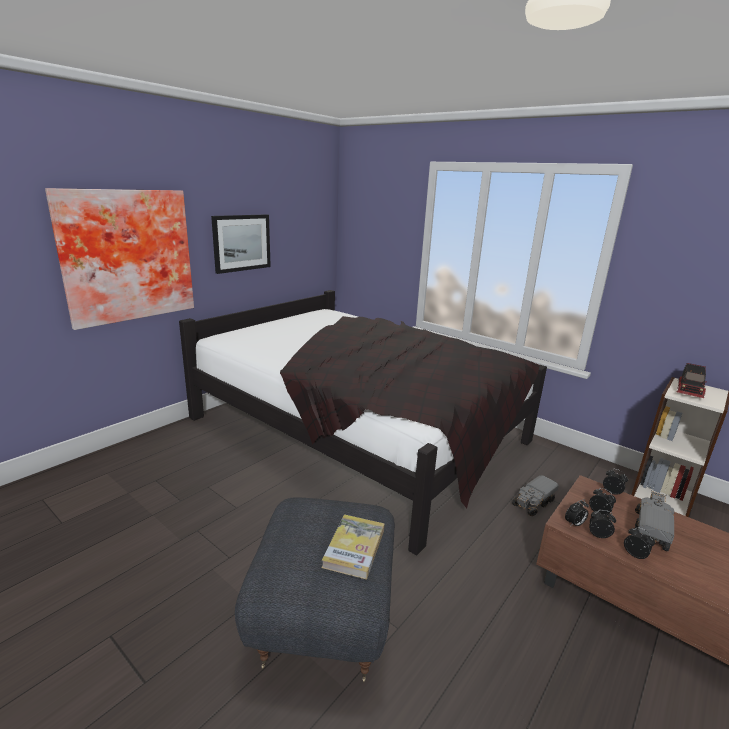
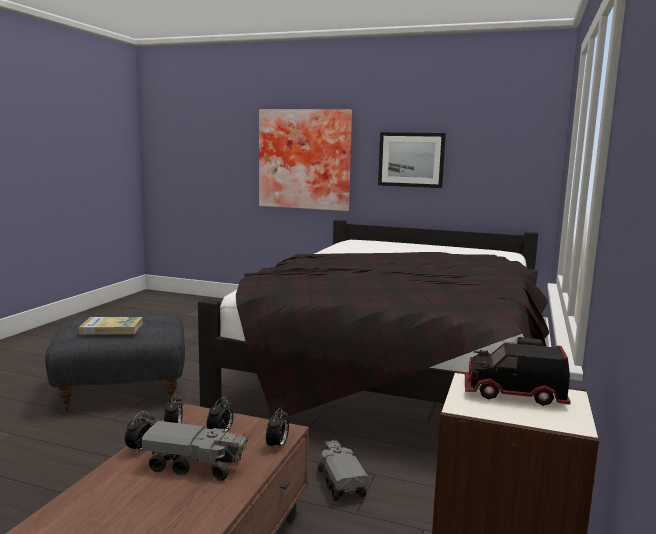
camera: 70 degrees right, 10 degrees down
toy truck [512,475,559,516] -> toy truck turned 45 degrees clockwise [318,440,369,501]
alarm clock [565,500,589,527] -> none

